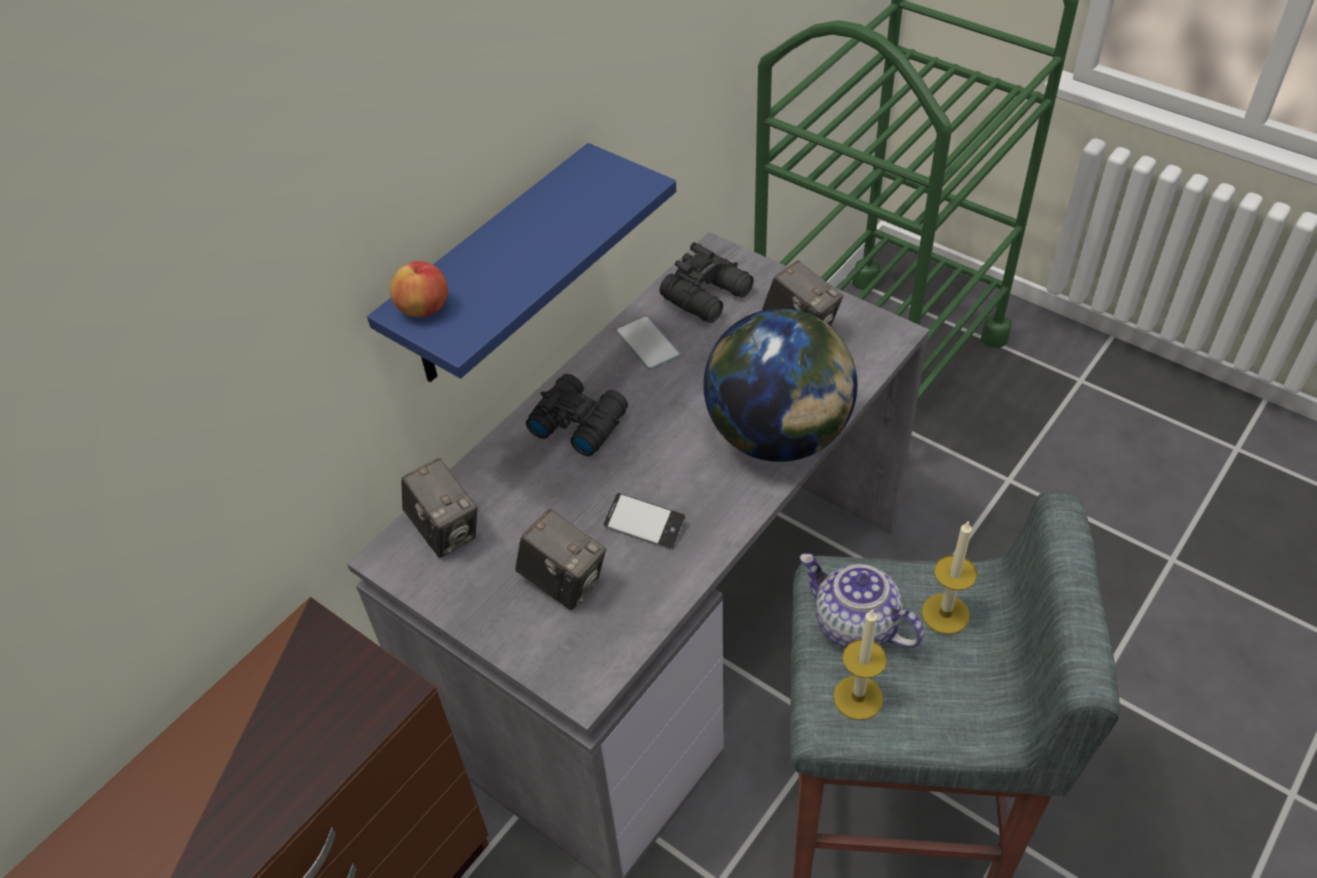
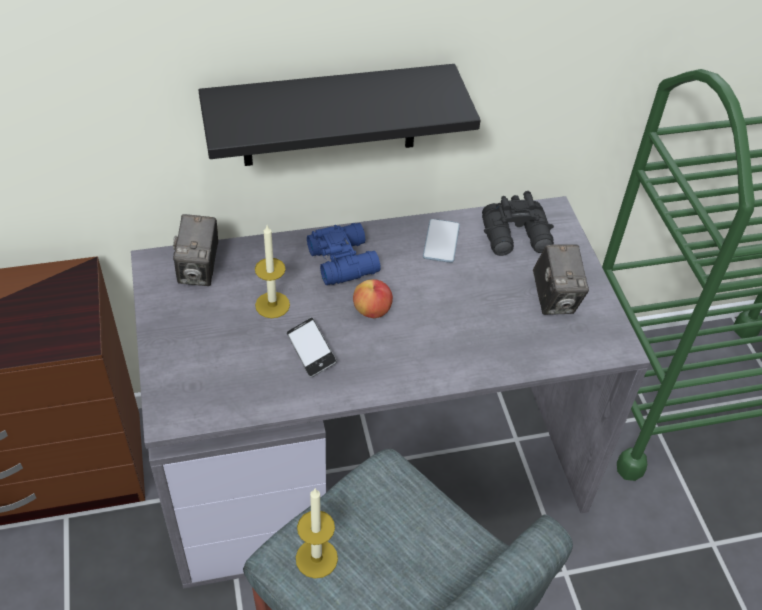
camera: 35 degrees right, 0 degrees up
blue shelf [367,143,676,382] -> black shelf [198,64,481,166]
apple [390,261,448,317] -> apple moved to [353,279,393,318]
camera [515,509,606,610] -> none
black binoculars [526,374,628,456] -> blue binoculars [307,223,381,285]
globe [703,308,857,462] -> none
teapot [800,553,924,648] -> none
candle [921,520,977,634] -> candle moved to [255,225,290,318]

